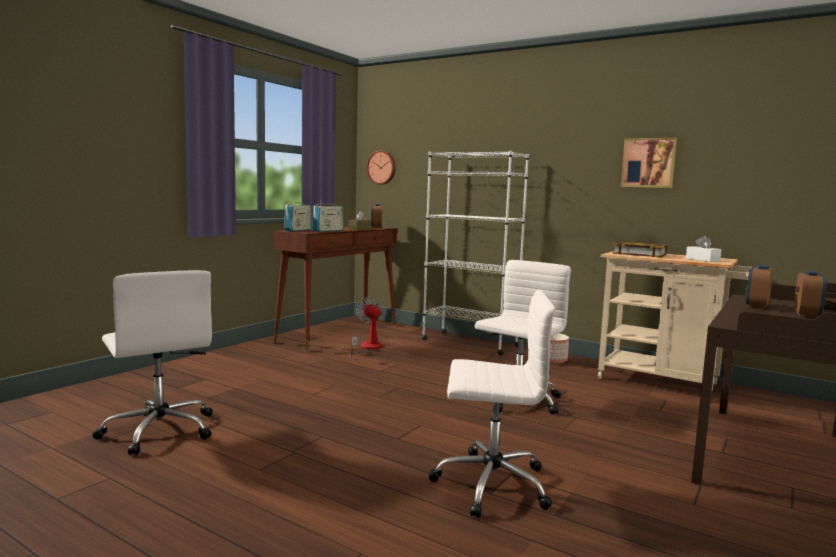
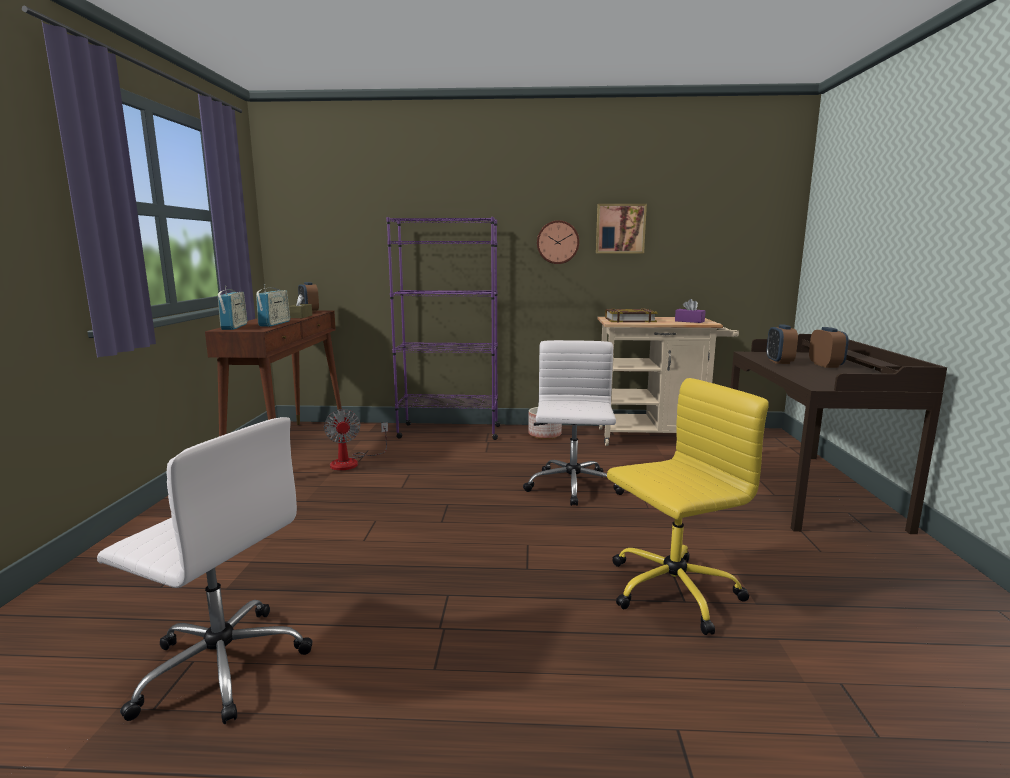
camera: 30 degrees left, 5 degrees up
fan [350,297,383,357] -> fan turned 135 degrees counterclockwise [324,409,388,471]
wall clock [367,151,396,185] -> wall clock moved to [537,220,579,264]
white bookcase [422,151,529,355] -> purple bookcase [386,217,501,440]
white office chair [429,290,555,518] -> yellow office chair [607,378,769,635]
white tissue box [686,236,722,262] -> purple tissue box [675,299,706,323]

